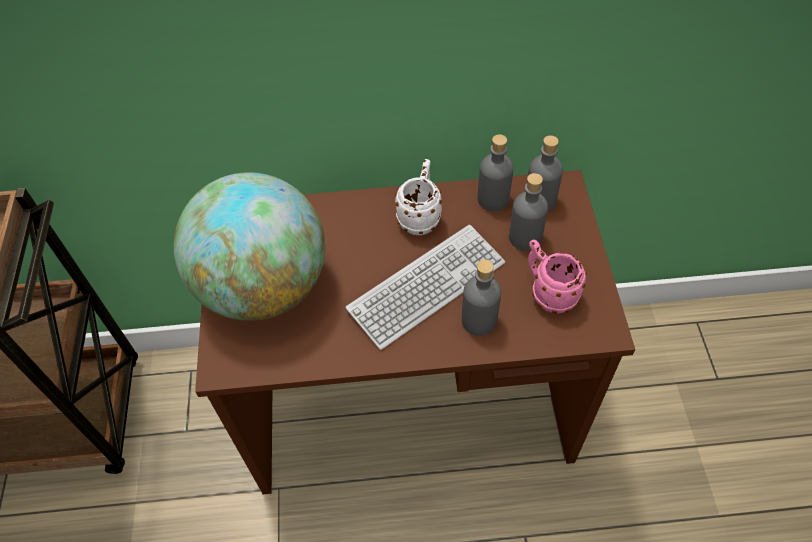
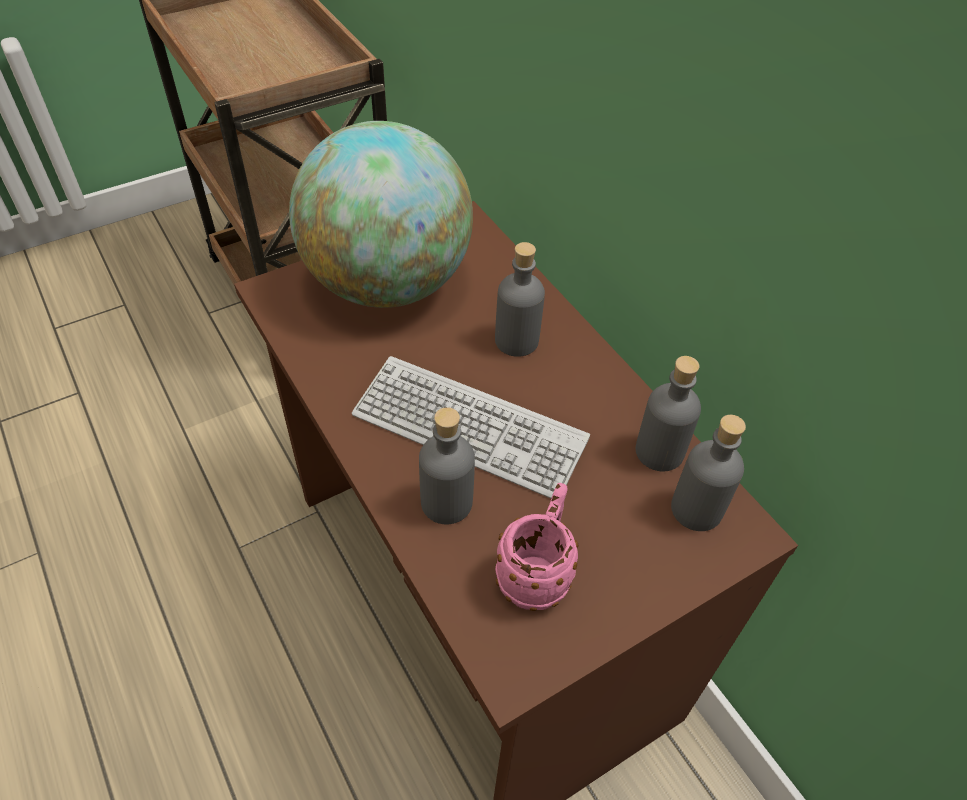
camera: 60 degrees right, 5 degrees down
white mug [395,159,442,235] -> none
grey bottle [509,173,548,251] -> grey bottle moved to [495,242,545,357]

